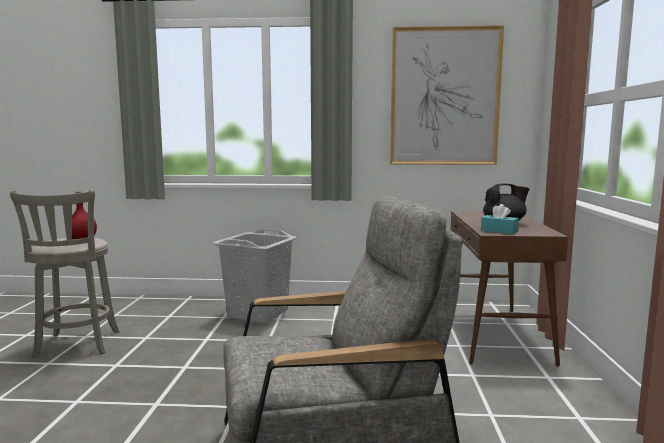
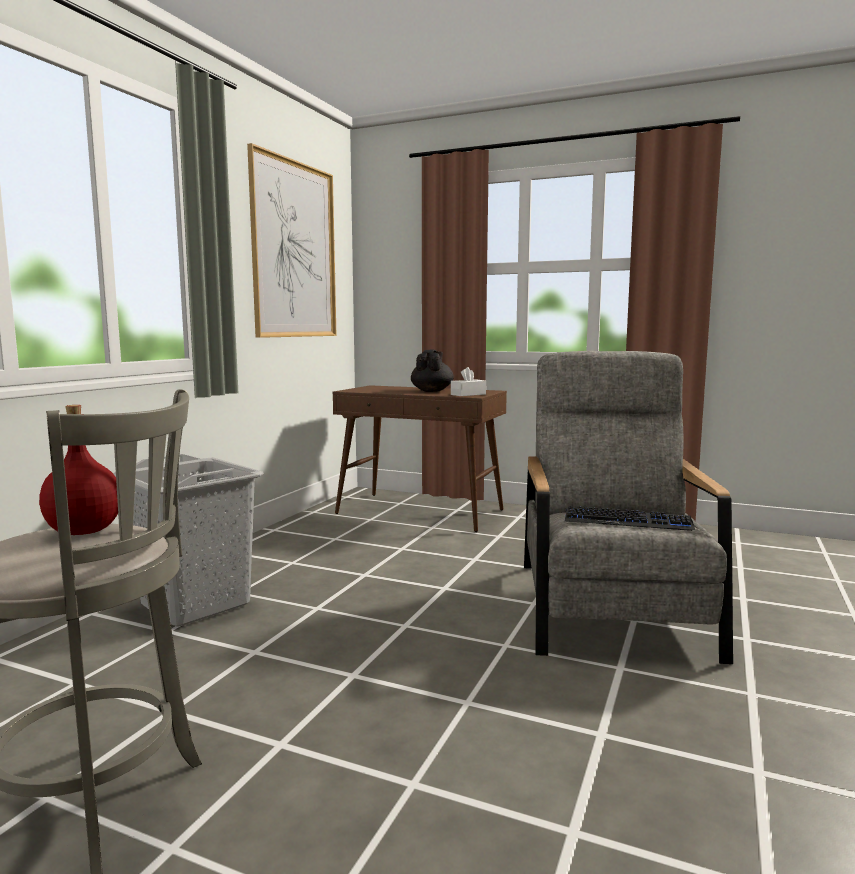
camera: 70 degrees left, 0 degrees up
turquoise tissue box [481,204,519,234] -> white tissue box [451,367,486,396]
none -> keyboard [565,506,695,531]

